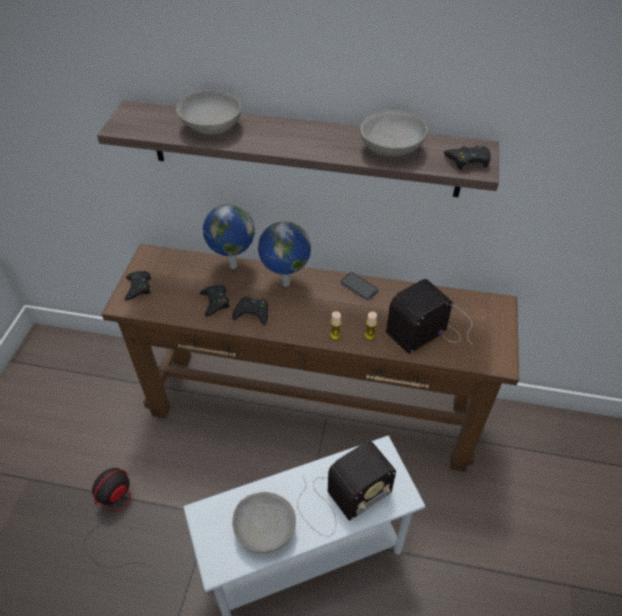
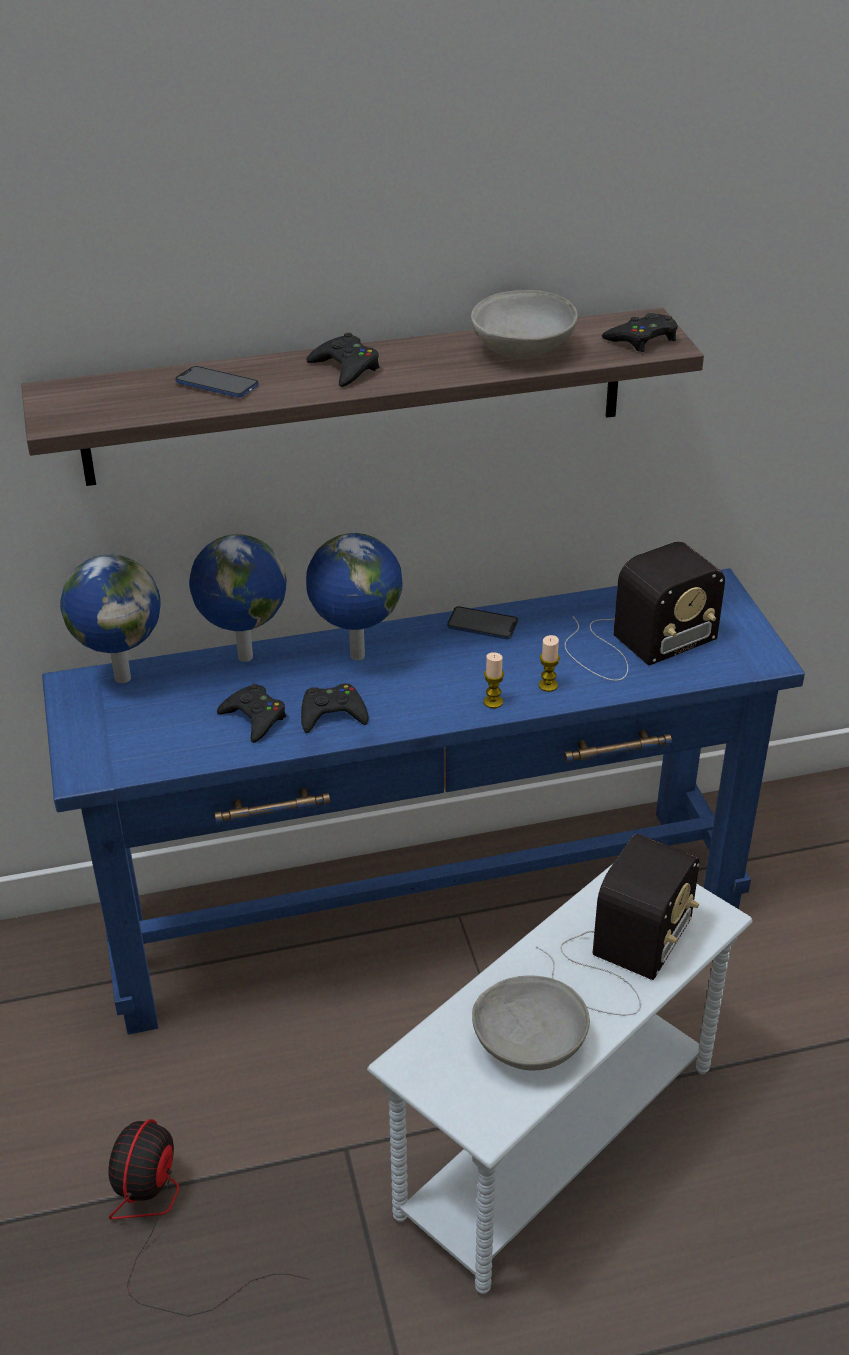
camera: 25 degrees left, 10 degrees down
brown console table [101,244,519,472] -> blue console table [42,568,805,1034]
black game controller [125,271,151,300] -> black game controller moved to [306,333,379,387]
grey bowl [176,90,242,134] -> phone [175,366,259,397]
radio [386,279,473,354] -> radio turned 150 degrees counterclockwise [564,541,725,681]
none -> globe [60,555,161,683]

